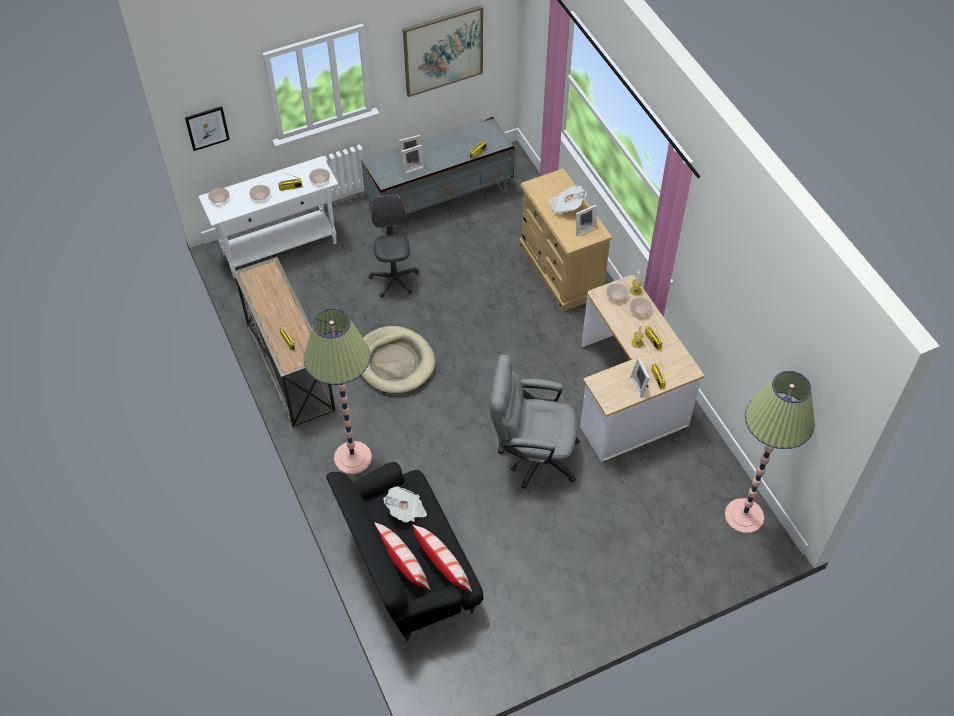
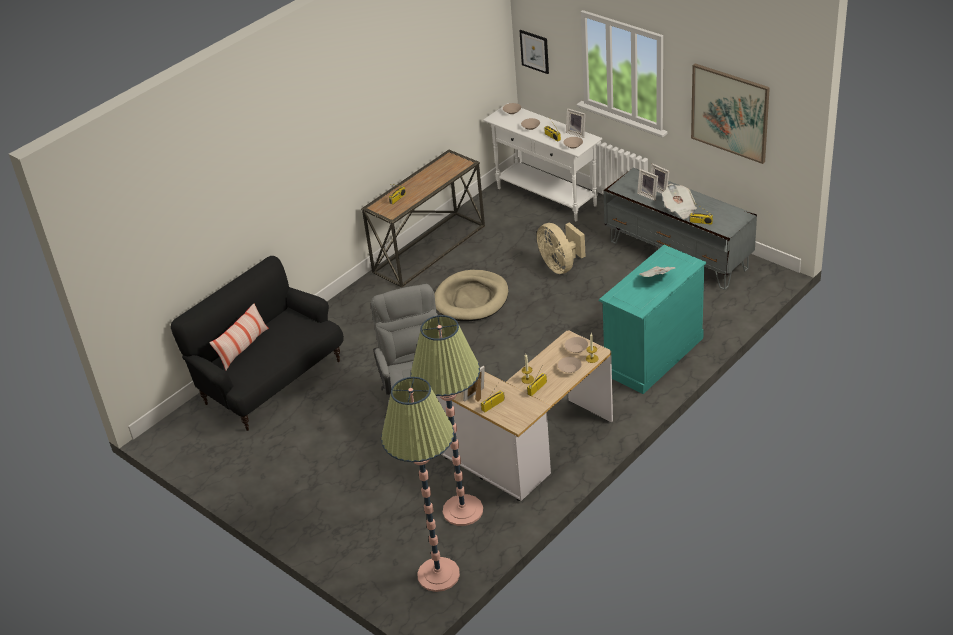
camera: 70 degrees right, 15 degrees down
floor lamp [303,308,372,474] -> floor lamp moved to [411,315,483,526]
grey office chair [369,194,419,298] -> beige fan [537,222,586,274]
newspaper [383,486,427,523] -> newspaper moved to [662,184,697,219]
pillow [412,524,472,592] -> none
beige dresser [519,168,612,312] -> turquoise dresser [598,245,706,394]
picture frame [576,205,597,236] -> picture frame moved to [566,108,586,138]

